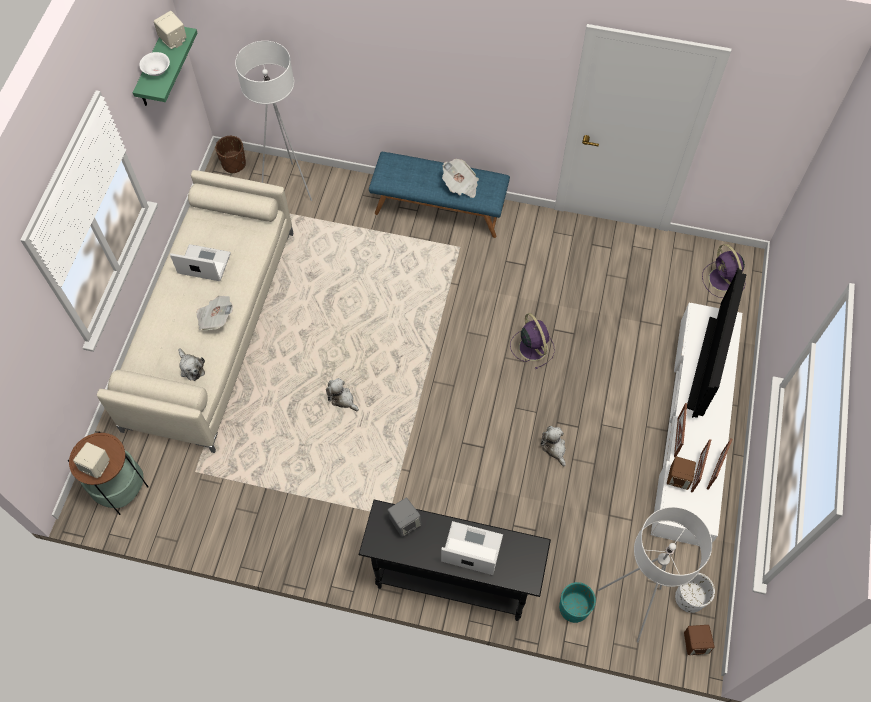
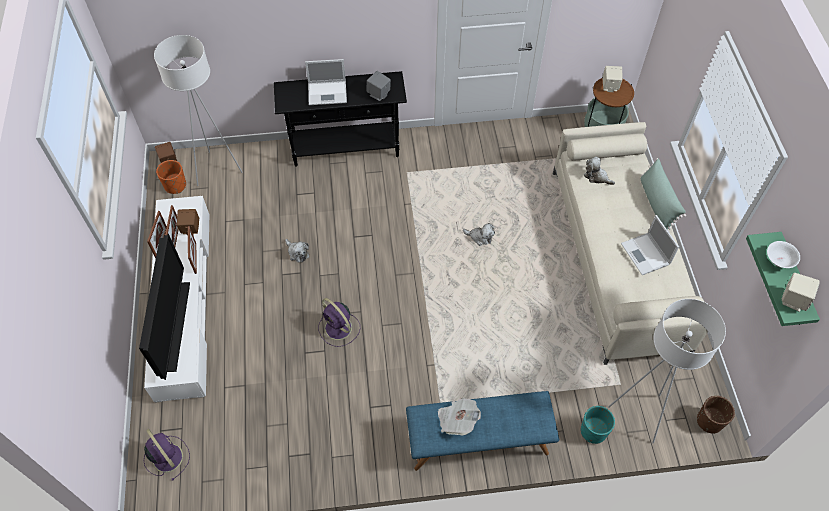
camera: 160 degrees right, 5 degrees down
laptop [170,244,231,281] -> laptop turned 75 degrees clockwise [621,215,679,275]
newspaper [196,296,233,331] -> none
turquoise planter [559,582,596,623] -> turquoise planter moved to [581,406,615,444]
white planter [675,573,715,613] -> orange planter [156,160,186,194]
none -> green pillow [641,158,686,232]

